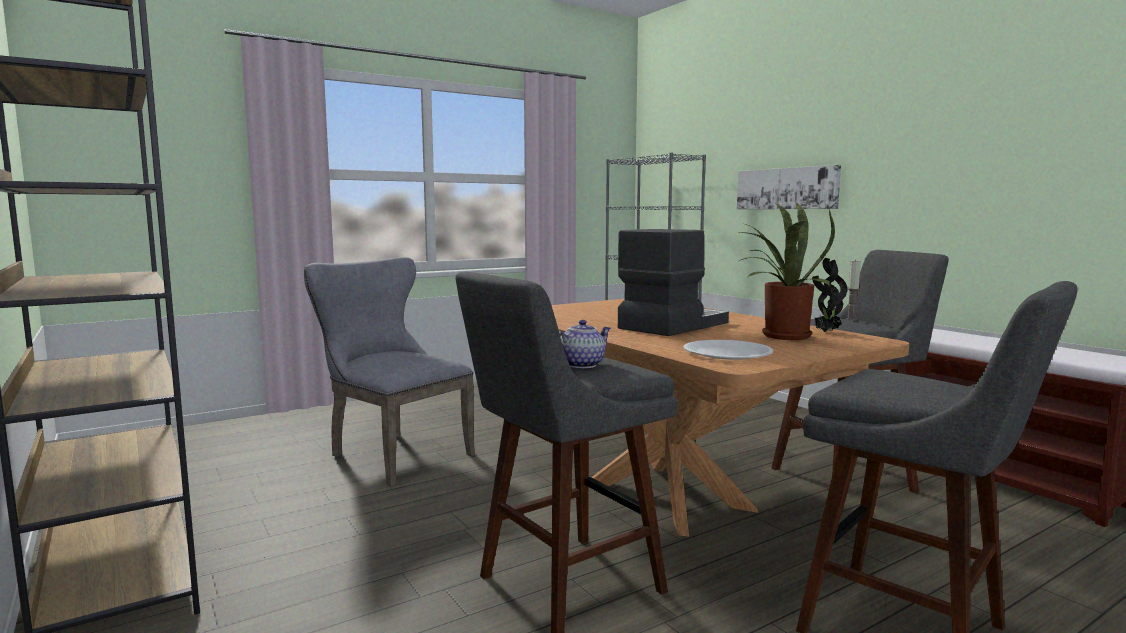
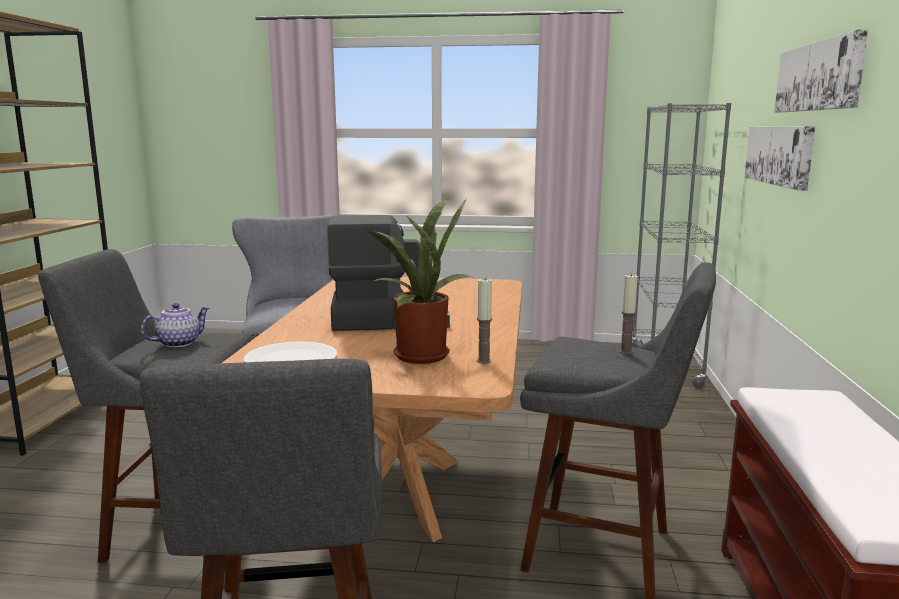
camera: 40 degrees right, 5 degrees up
teapot [559,320,611,368] -> teapot turned 45 degrees counterclockwise [141,303,210,347]
potted plant [812,258,848,332] -> candle [477,277,492,364]
none -> picture [775,29,868,112]

